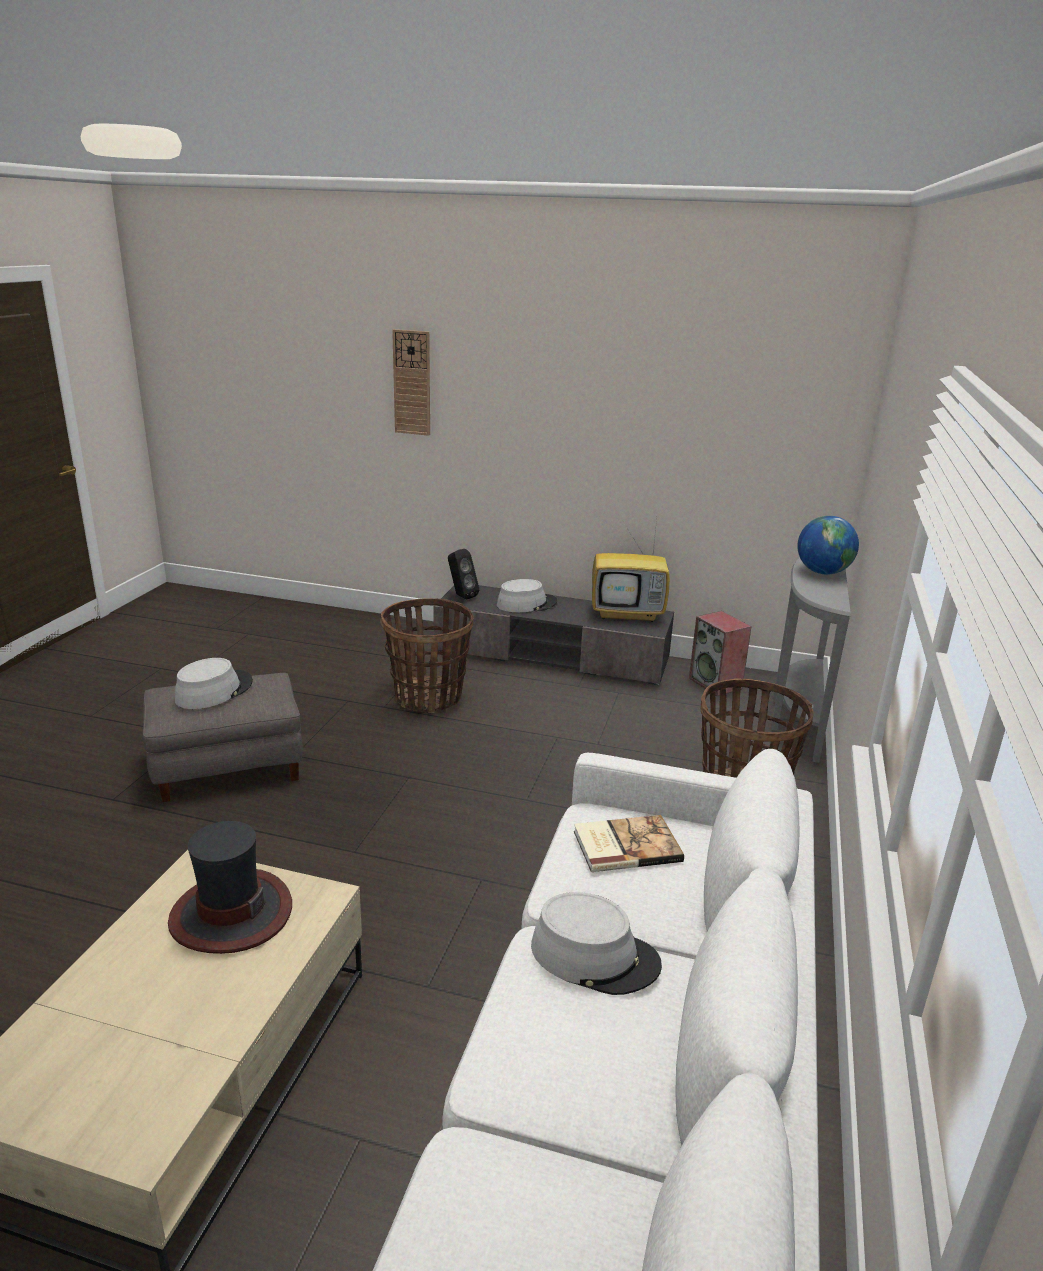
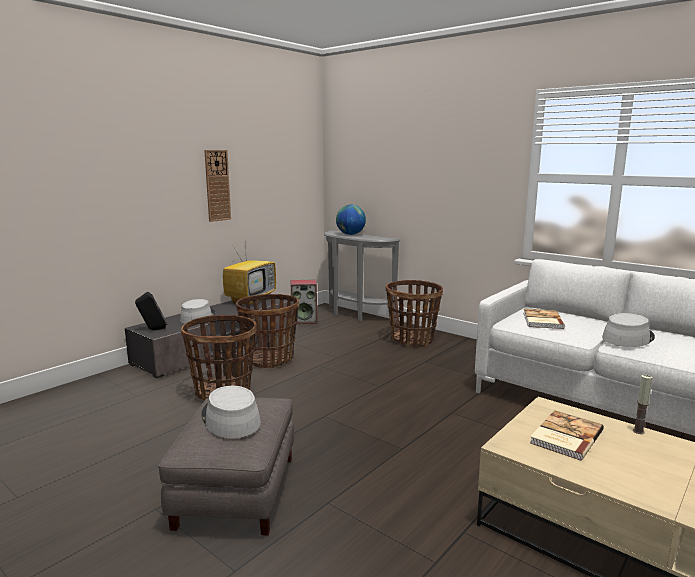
camera: 65 degrees left, 10 degrees down
hat [168,821,292,954] -> book [530,410,604,461]
wall clock [392,329,430,436] -> wall clock moved to [204,150,231,222]
none -> basket [236,294,299,368]
none -> candle [633,375,652,434]

